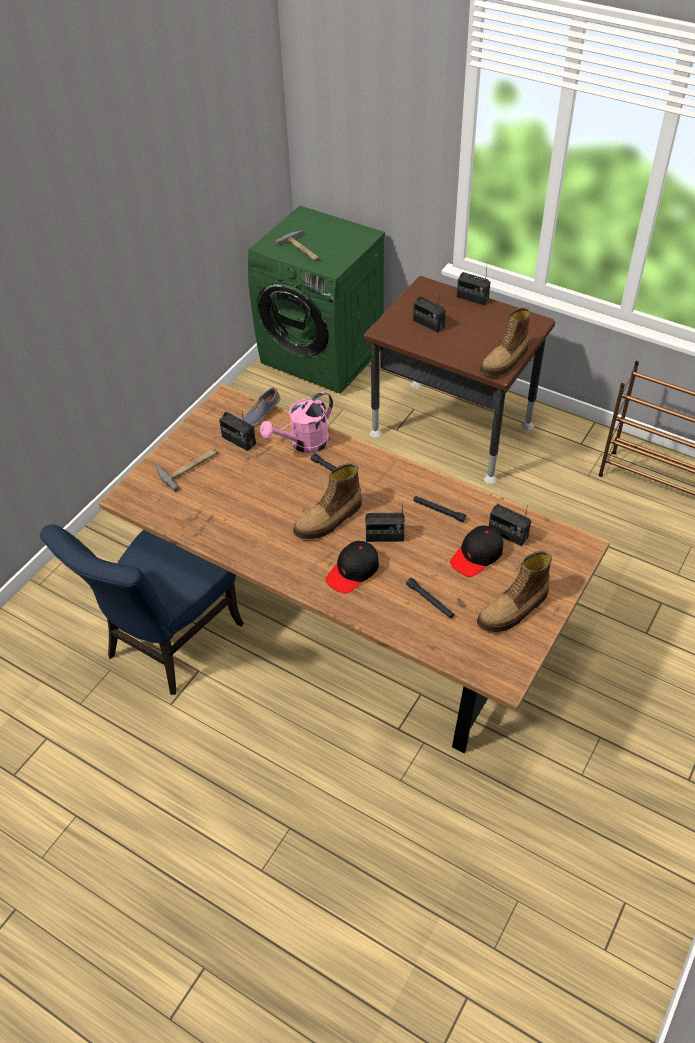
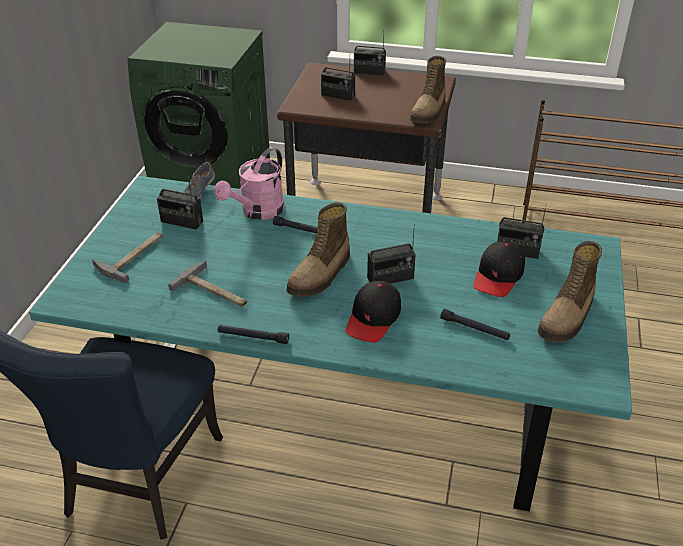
camera: 20 degrees left, 10 degrees down
brown dining table [98,384,610,753] -> turquoise dining table [29,176,632,512]
hammer [275,230,320,261] -> hammer moved to [168,260,247,307]
black flashlight [413,496,466,522] -> black flashlight moved to [218,325,289,344]

